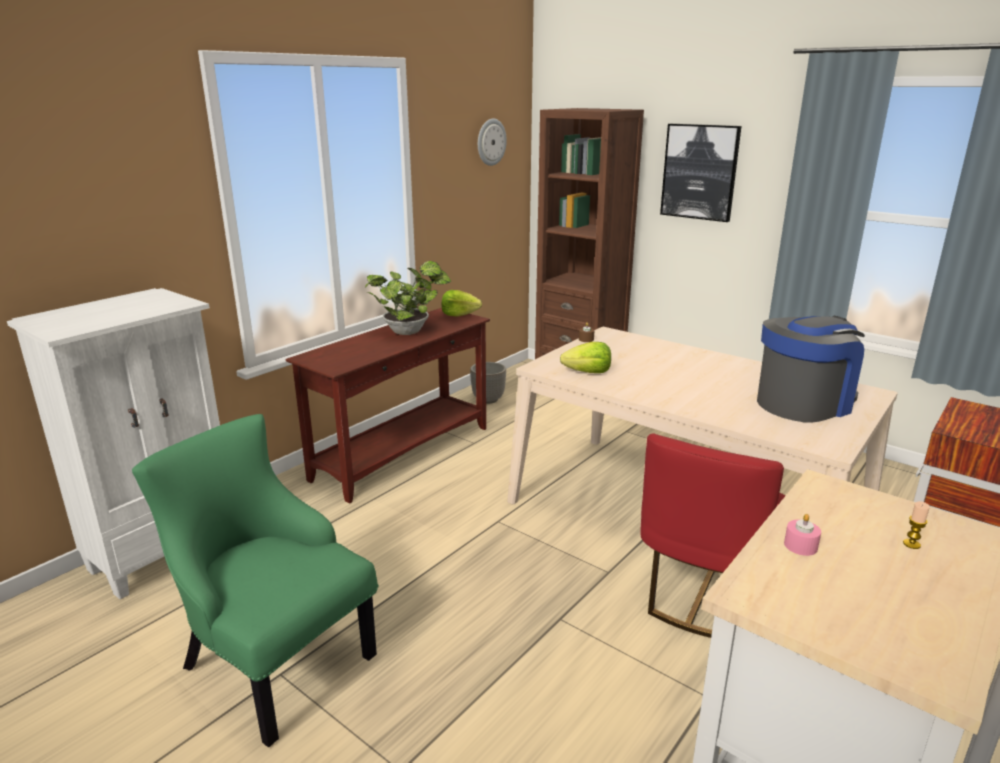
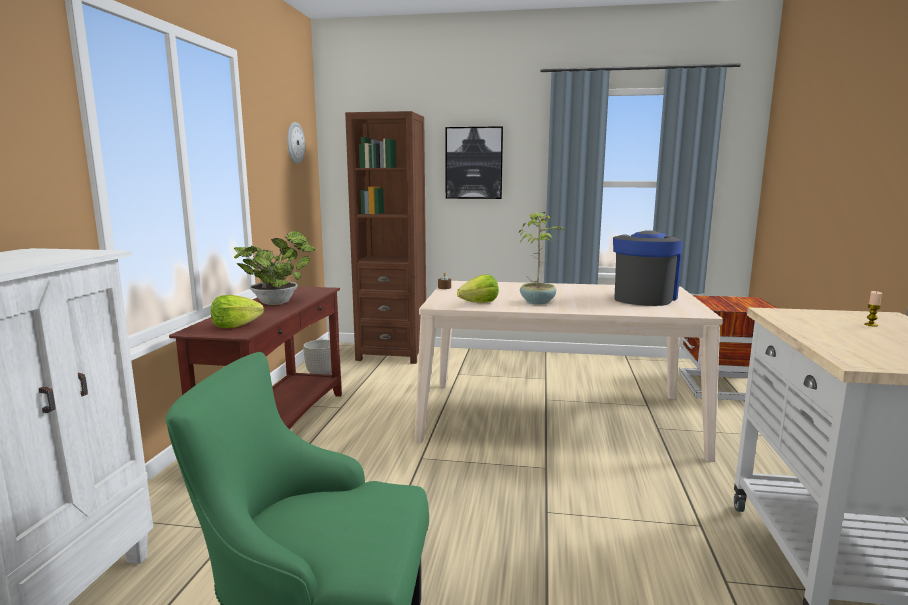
camera: 30 degrees left, 10 degrees down
lettuce [442,290,482,317] -> lettuce moved to [211,295,264,328]
red chair [640,433,785,638] -> none
pink candle [784,514,821,556] -> none
none -> potted plant [519,212,565,305]

